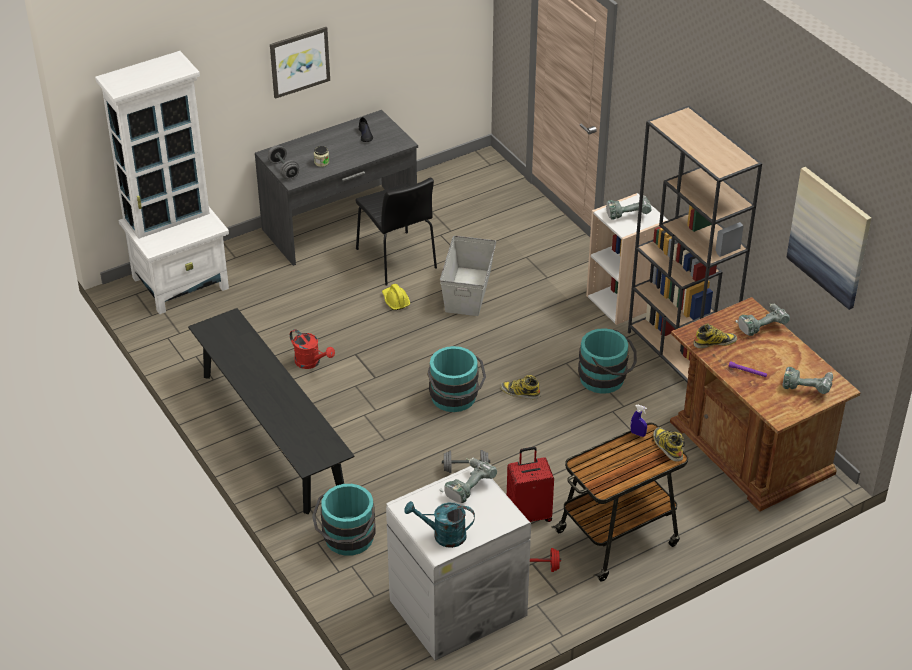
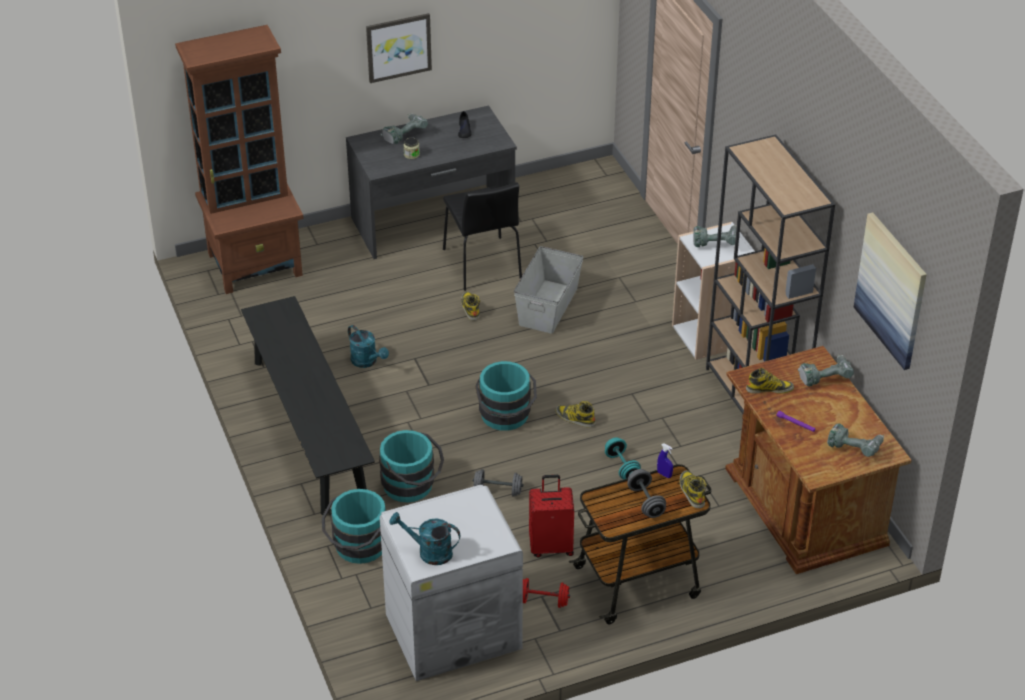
camera: 10 degrees right, 0 degrees up
white cabinet [95,51,229,314] -> brown cabinet [175,25,304,294]
grey dumbbell [268,145,299,179] -> grey dumbbell moved to [627,469,666,518]
red watering can [290,329,335,369] -> turquoise watering can [348,325,389,368]
yellow hard hat [382,284,410,310] -> boot [461,291,480,320]
power drill [440,458,497,503] -> power drill moved to [380,113,428,144]
turquoise bucket [578,328,637,394] -> turquoise bucket moved to [379,430,444,502]
none -> turquoise dumbbell [605,437,641,479]

